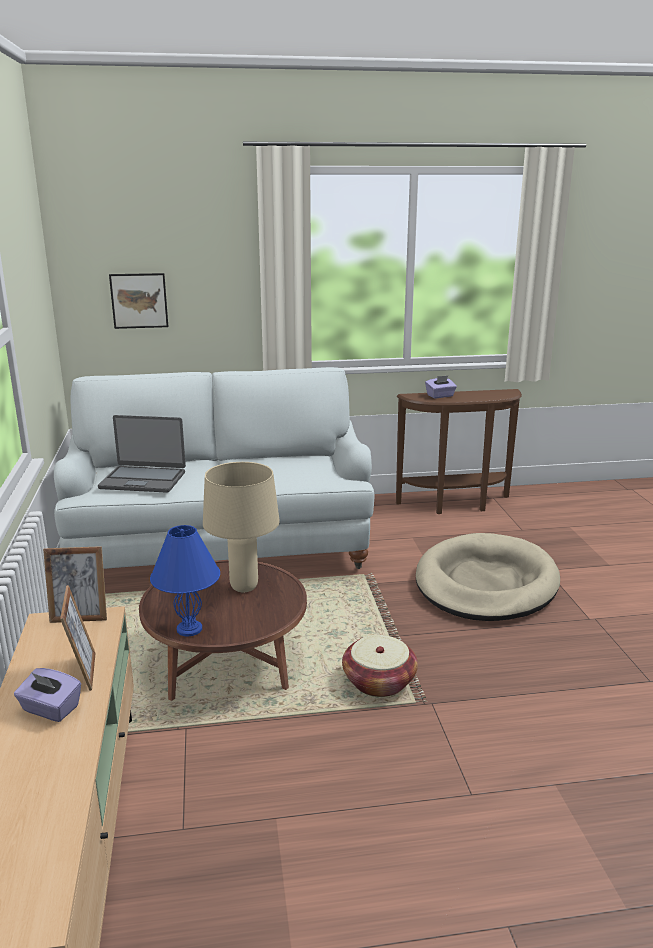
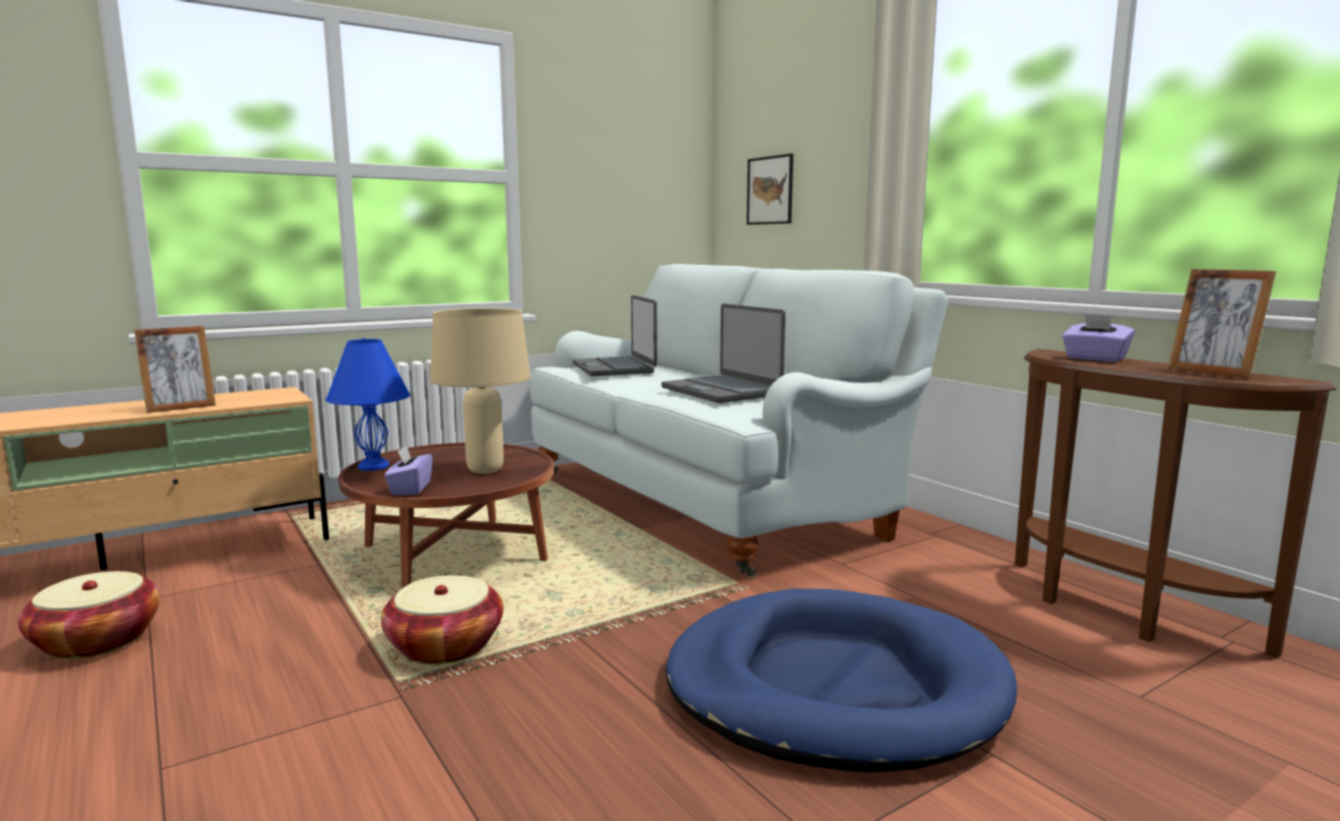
camera: 65 degrees right, 10 degrees down
purple tissue box [14,668,81,722] -> purple tissue box moved to [384,445,433,495]
picture frame [43,546,107,623] -> picture frame moved to [1168,269,1276,379]
beige dog bed [416,533,560,621] -> blue dog bed [666,589,1017,773]
none -> basket [18,571,161,659]
none -> laptop [661,304,786,403]

